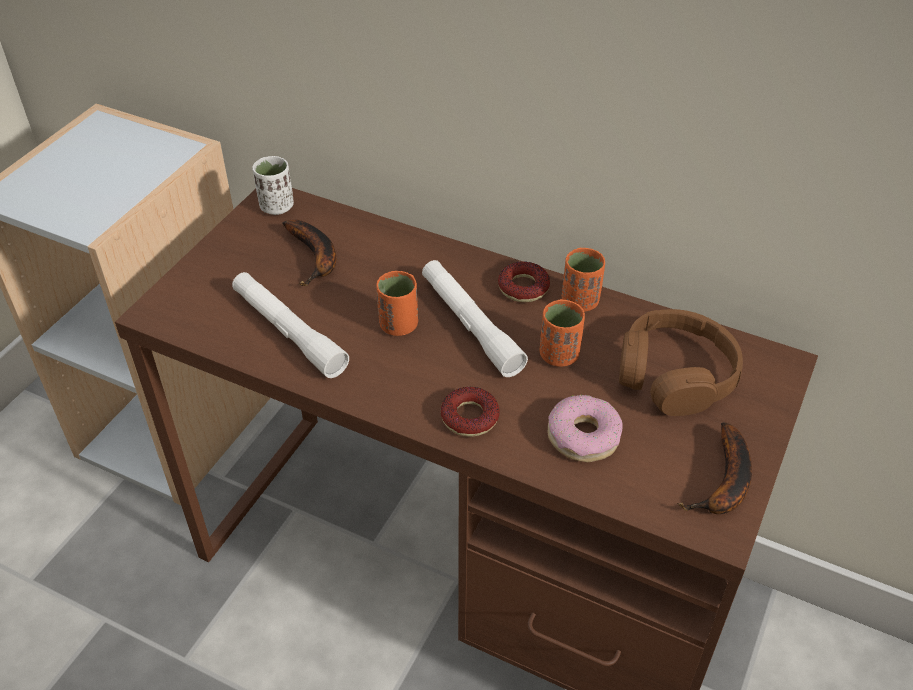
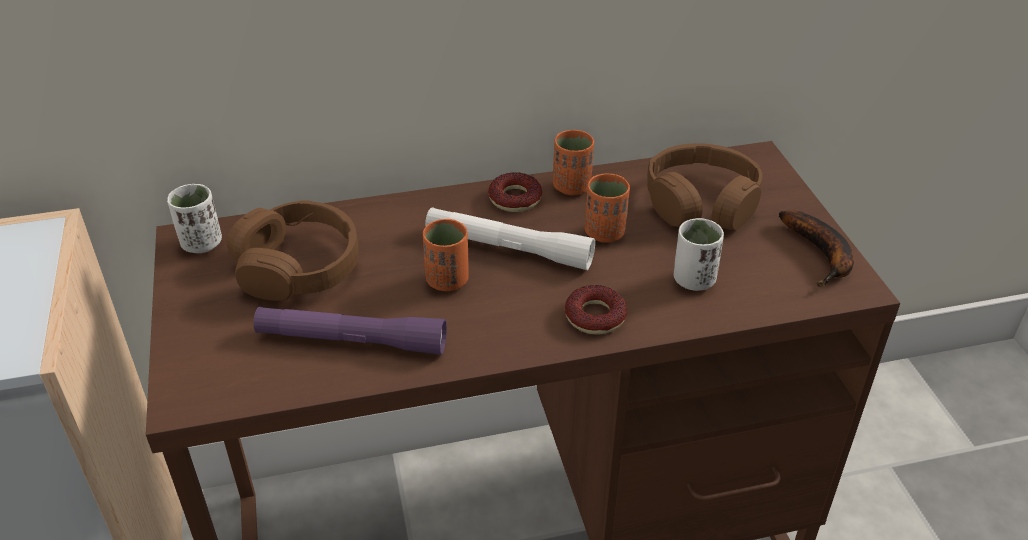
camera: 40 degrees left, 5 degrees down
white flashlight [232,272,349,378] -> purple flashlight [253,307,447,355]
banana [282,220,336,286] -> brown headphones [227,200,359,301]
donut [548,395,623,462] -> white cup [674,218,724,291]

